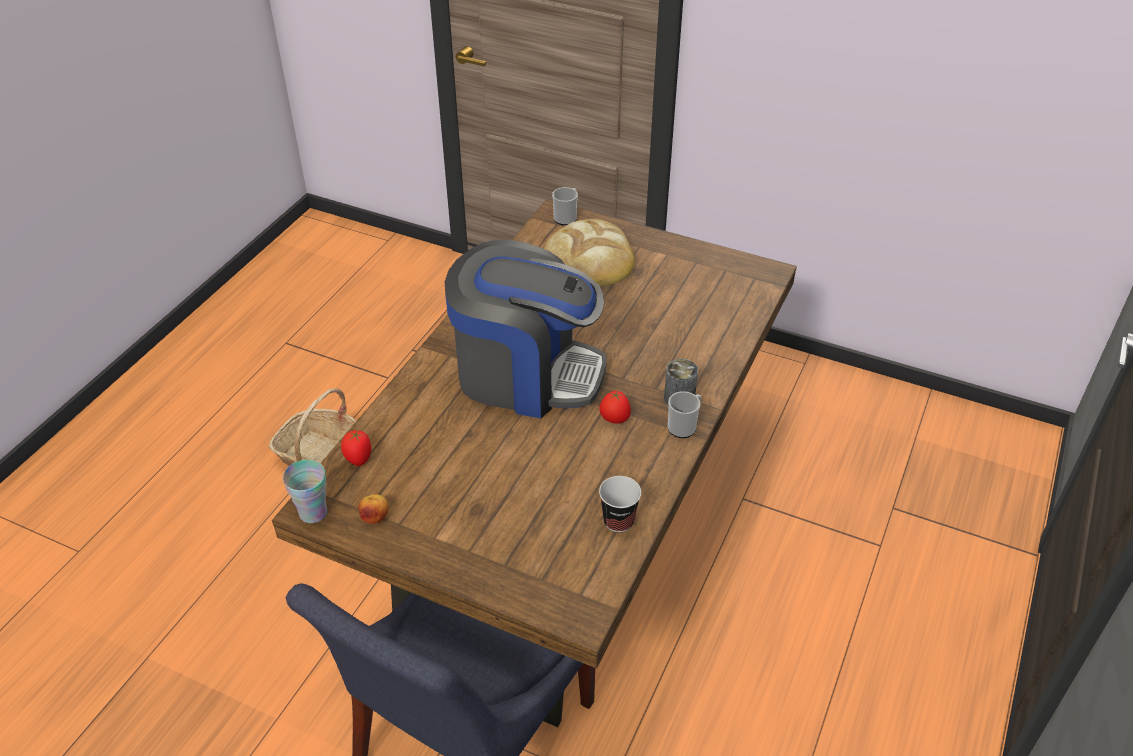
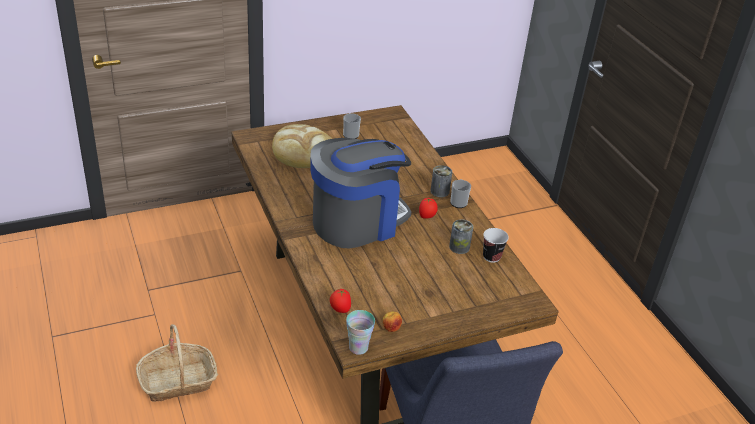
camera: 50 degrees left, 5 degrees down
mug [552,187,578,225] -> mug moved to [343,113,361,139]
none -> can [449,220,473,254]

